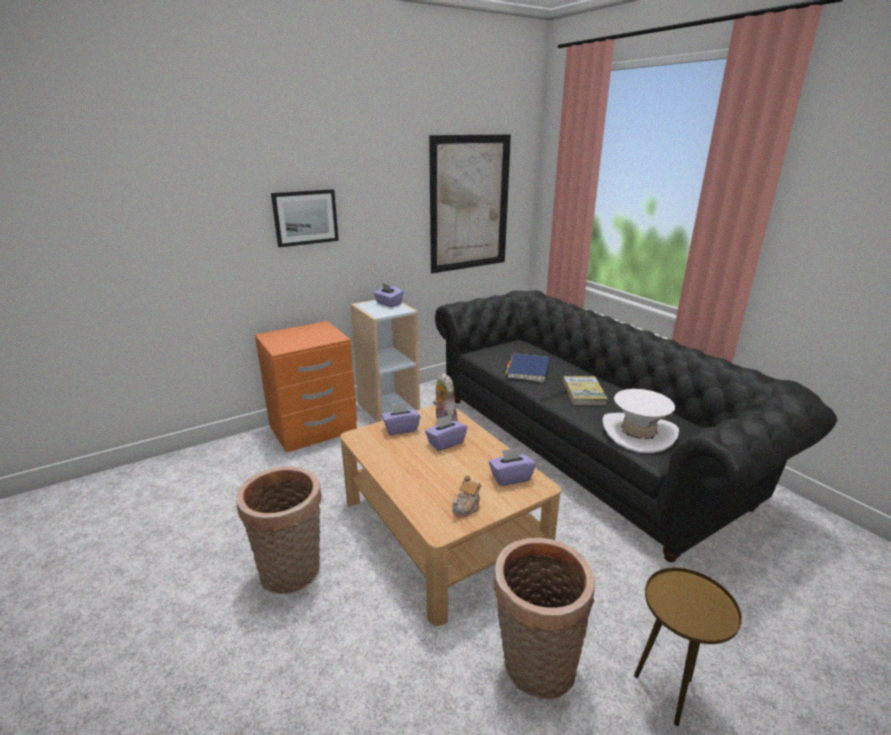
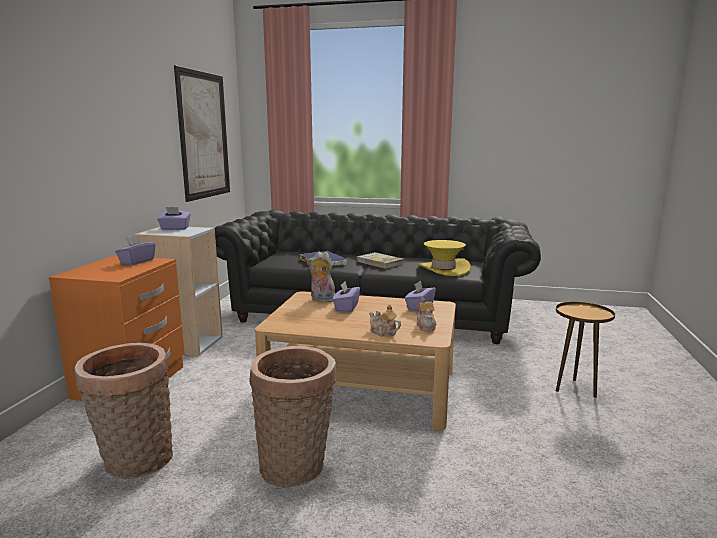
camera: 45 degrees left, 10 degrees down
picture [271,189,339,247] -> none
purple tissue box [382,403,420,435] -> purple tissue box moved to [115,235,156,265]
basket [493,538,595,700] -> basket moved to [74,343,173,479]
white hat [602,389,679,453] -> yellow hat [417,240,471,276]
none -> teapot [369,304,401,337]

